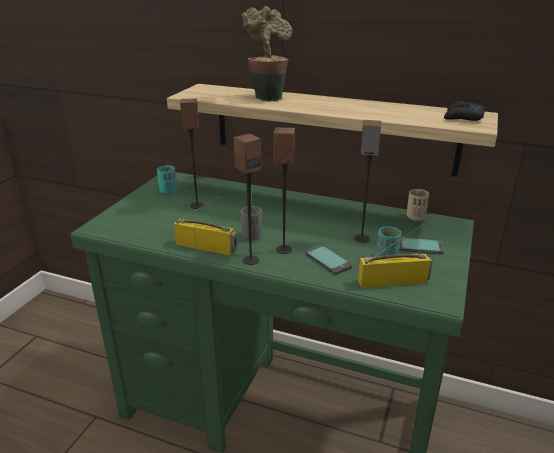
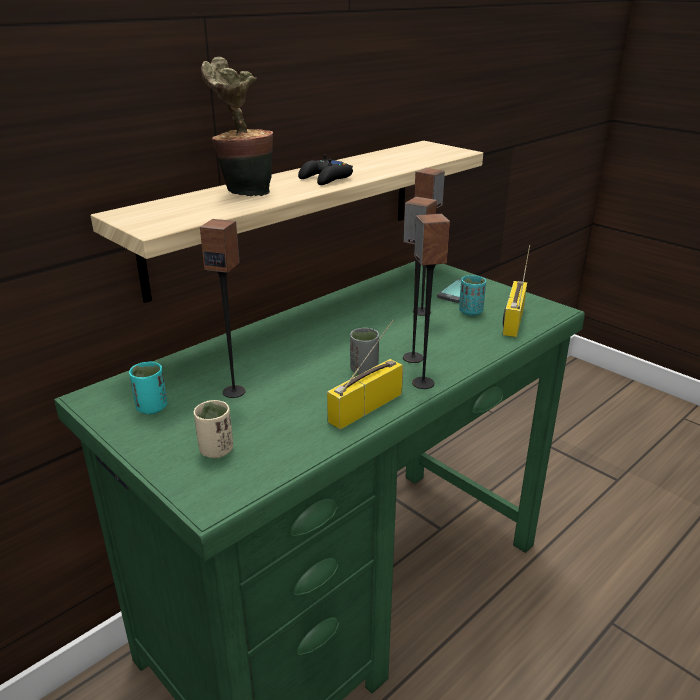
camera: 65 degrees left, 0 degrees up
phone [305,245,352,275] -> none
beige cup [407,189,429,221] -> beige cup moved to [194,400,233,458]
black game controller [444,99,485,121] -> black game controller moved to [298,154,353,185]

